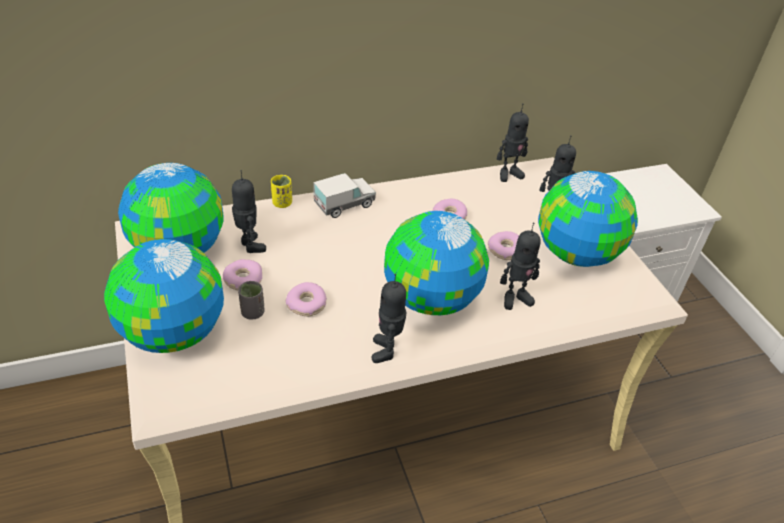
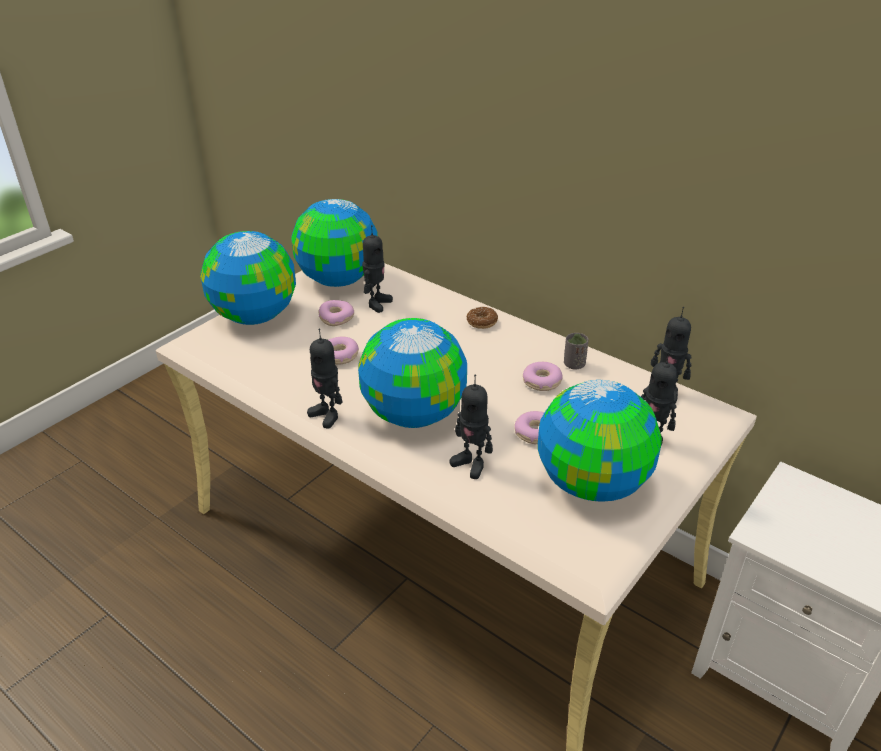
camera: 60 degrees right, 5 degrees down
grey cup [238,281,265,320] -> grey cup moved to [564,333,589,370]
yellow cup [271,175,292,208] -> none
toy truck [313,173,376,218] -> donut [466,307,498,329]
toy robot [372,274,406,363] -> toy robot turned 105 degrees counterclockwise [307,329,343,429]

